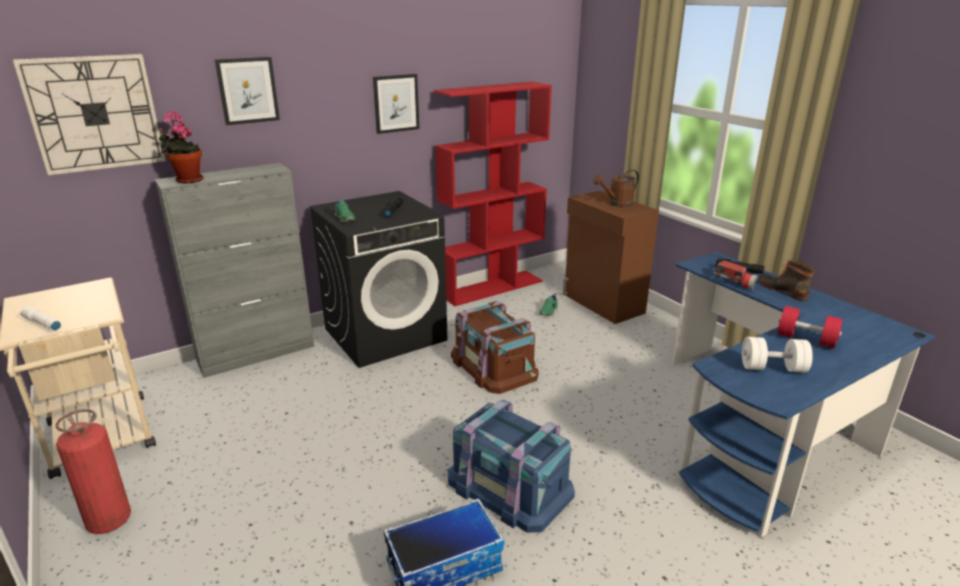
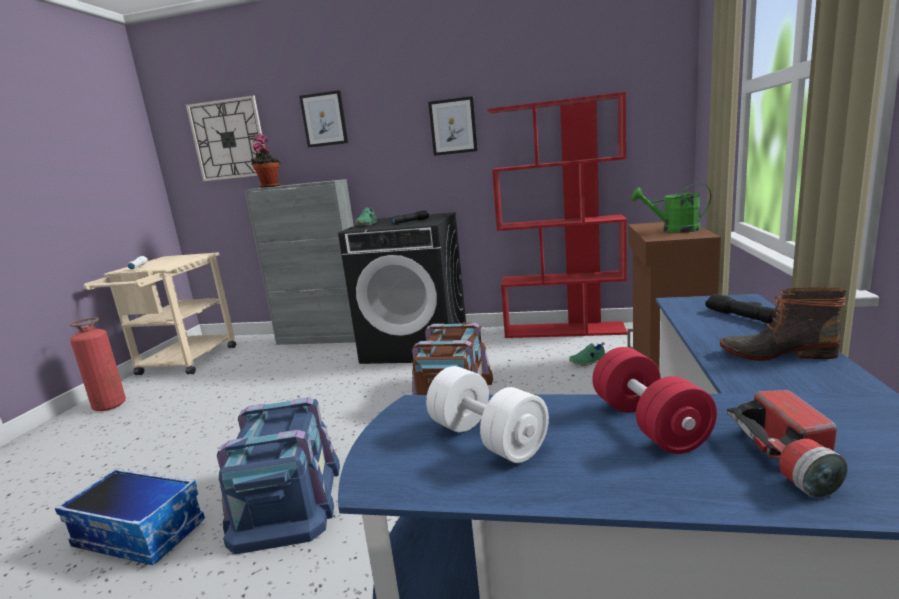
camera: 45 degrees right, 10 degrees down
brown watering can [593,170,639,207] -> green watering can [631,183,711,233]
flashlight [712,261,758,290] -> flashlight moved to [727,390,848,498]
boot [759,260,814,301] -> boot turned 90 degrees counterclockwise [720,287,846,361]

